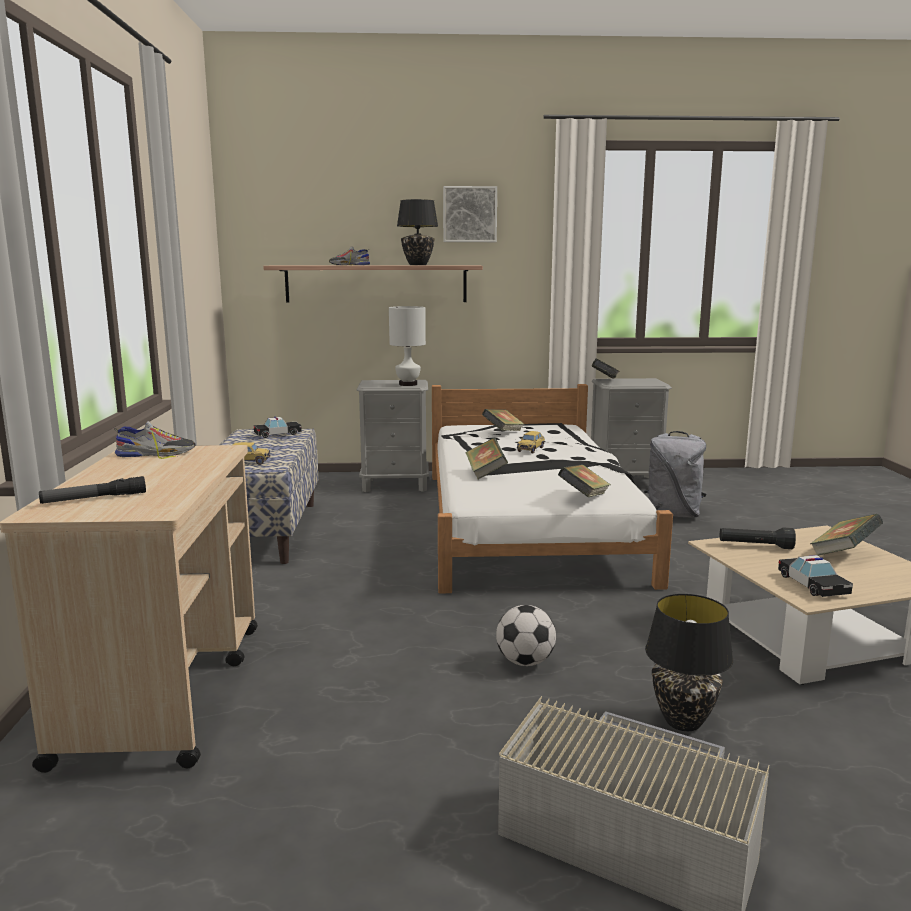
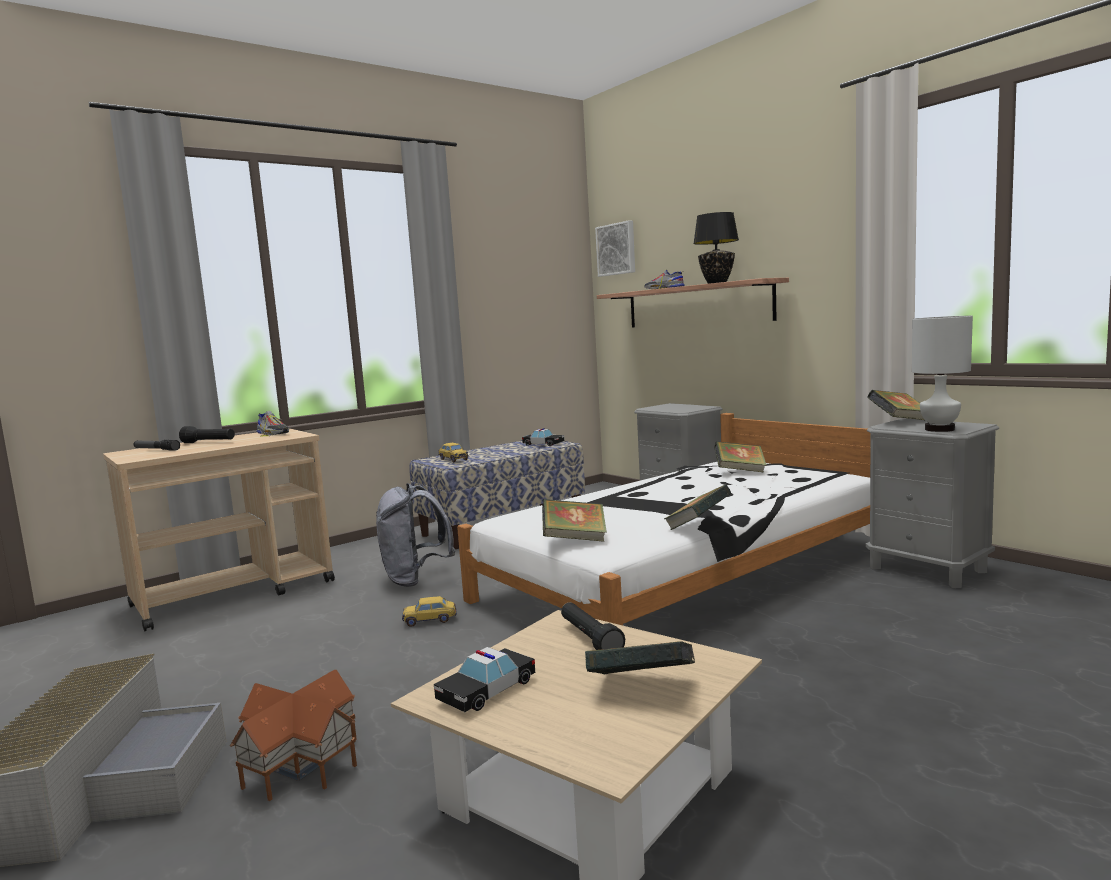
camera: 55 degrees right, 5 degrees down
white table lamp [389,306,426,386] -> white table lamp moved to [912,316,973,432]
picture [443,186,497,242] -> picture moved to [595,220,635,277]
book [465,438,508,479] -> book moved to [664,485,731,530]
football [496,605,556,666] -> none
toy car [517,431,545,453] -> toy car moved to [402,596,457,627]
grey backpack [644,431,707,517] -> grey backpack moved to [376,483,455,587]
black table lamp [645,594,733,731] -> toy house [230,670,357,801]
none -> black flashlight [179,426,235,443]

